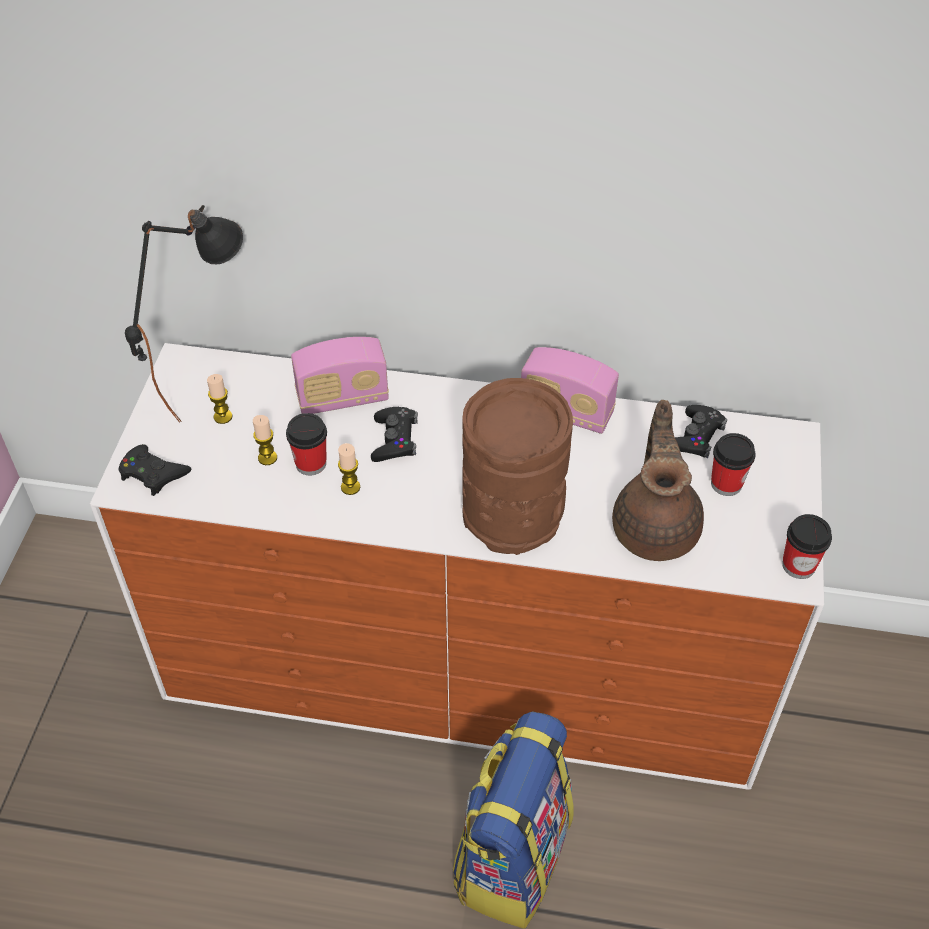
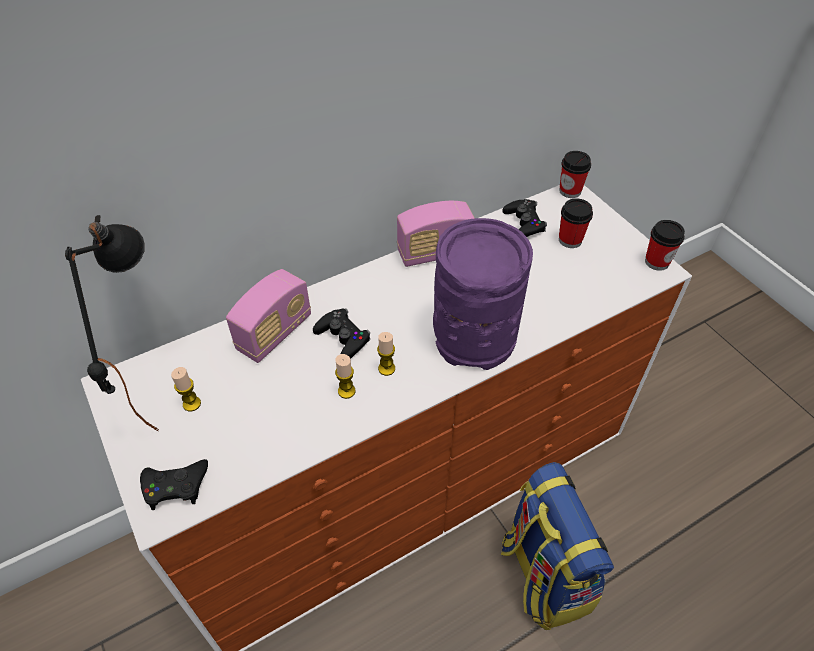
camera: 40 degrees left, 0 degrees up
candle [253,415,277,465] -> candle moved to [377,332,395,376]
cup [286,413,327,475] -> cup moved to [559,151,591,198]
brown vase [462,378,573,555] -> purple vase [433,218,533,370]
brown teapot [612,400,704,561] -> none

